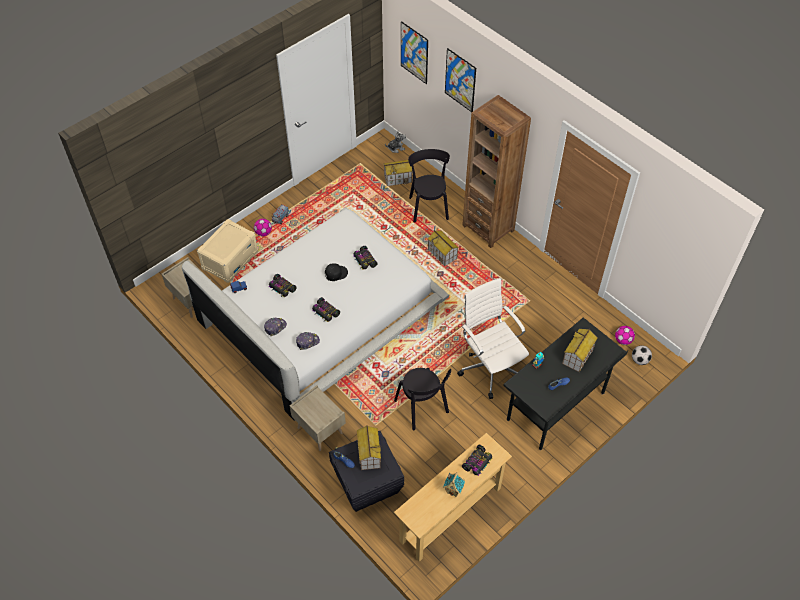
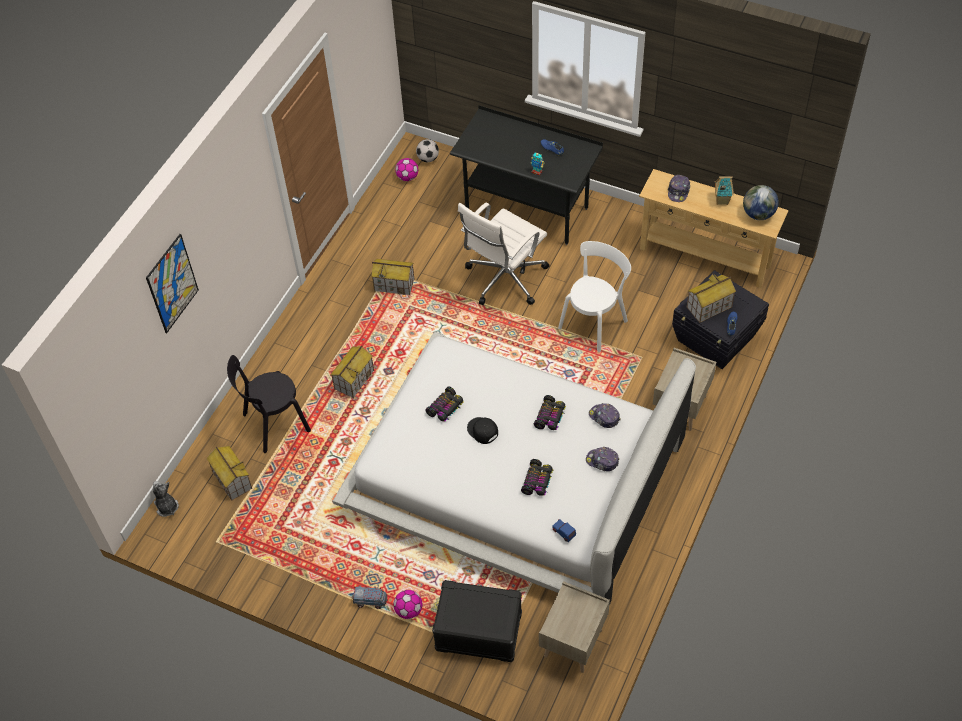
camera: 110 degrees left, 0 degrees up
beige storage box [197,219,258,283] -> black storage box [432,580,522,662]
black chair [394,368,451,430] -> white chair [558,241,631,352]
picture [401,21,428,84] -> none
brown bookcase [462,95,531,248] -> none
toy car [462,445,493,476] -> cap [668,175,690,202]
toy house [562,329,597,372] -> toy house moved to [371,259,414,295]
none -> globe [743,185,779,220]

